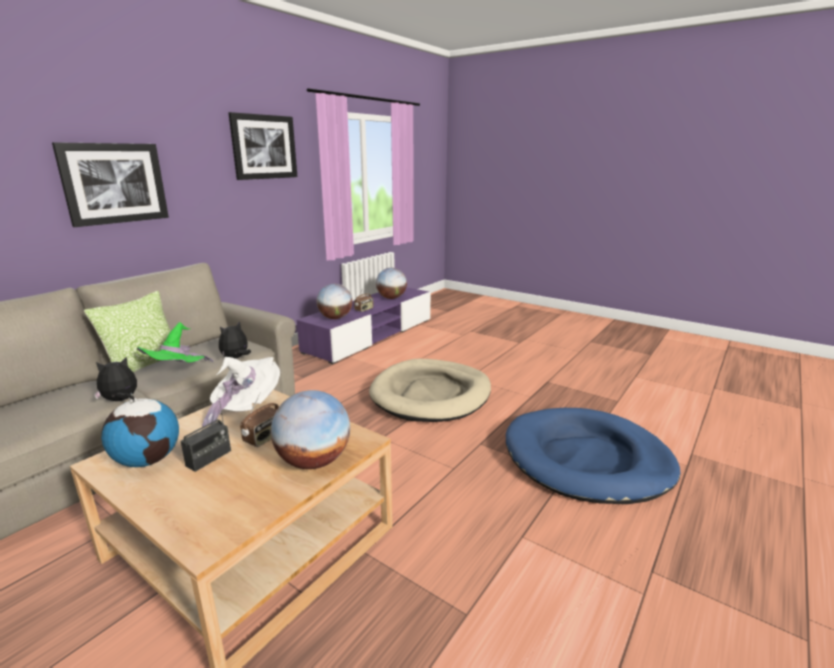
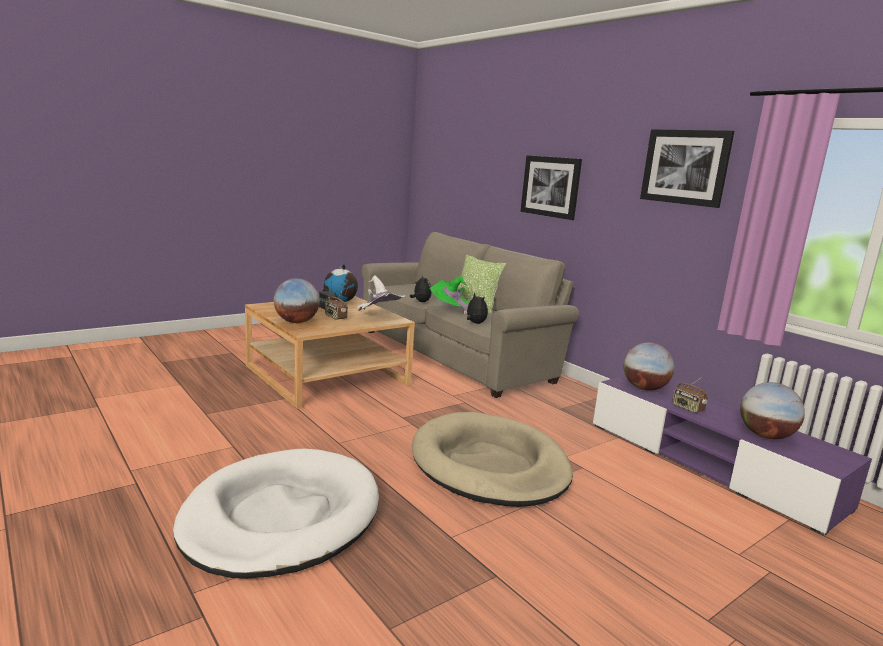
camera: 105 degrees right, 5 degrees down
blue dog bed [506,408,681,504] -> white dog bed [173,449,379,579]

